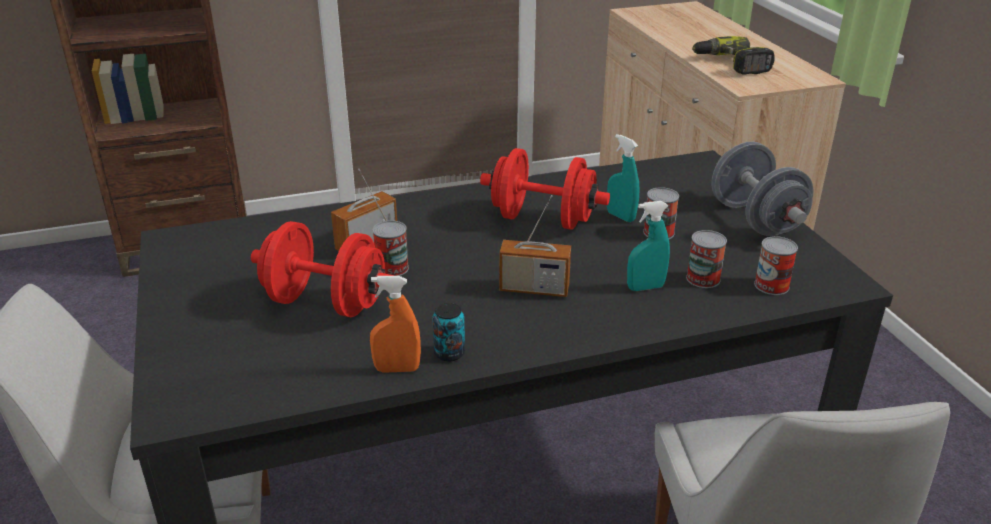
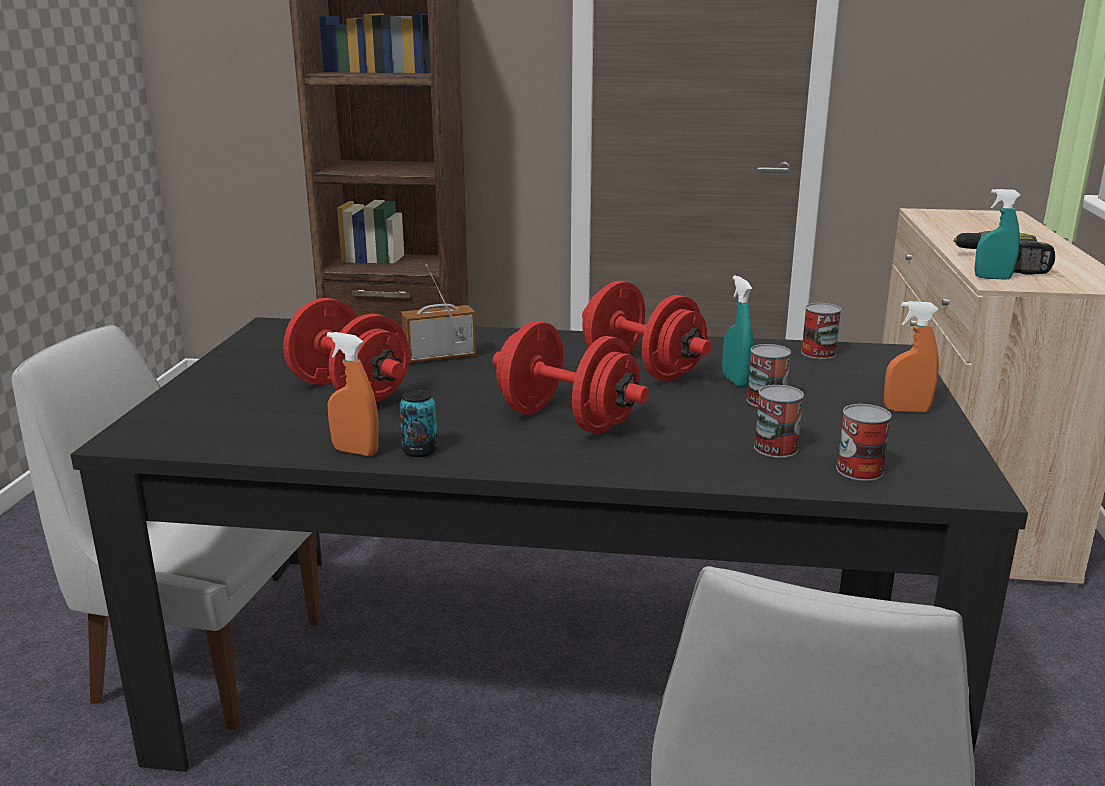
camera: 25 degrees right, 10 degrees down
can [373,220,409,276] -> can moved to [801,303,841,359]
radio [499,195,571,297] -> red dumbbell [493,321,649,434]
turquoise spray bottle [627,201,670,291] -> turquoise spray bottle moved to [974,189,1021,280]
grey dumbbell [711,142,814,236] -> orange spray bottle [884,301,939,412]

